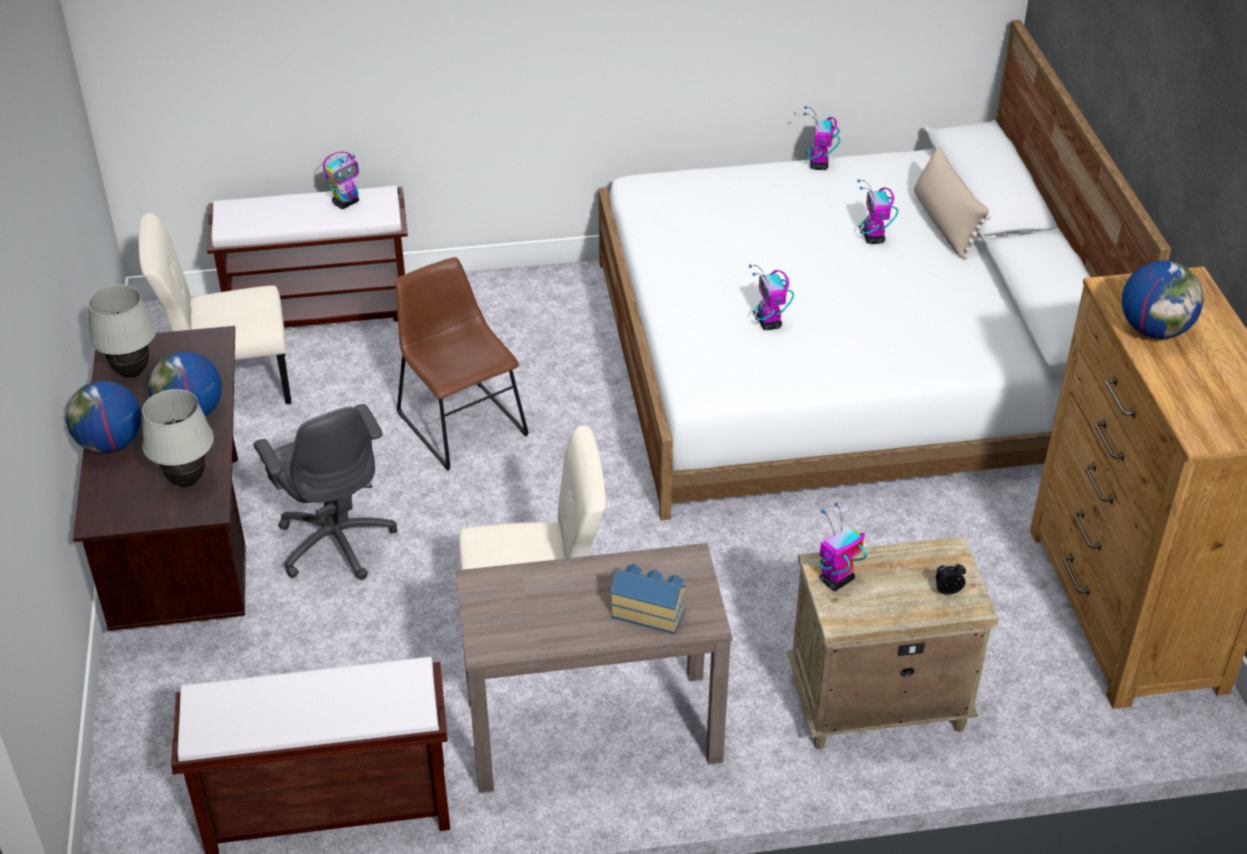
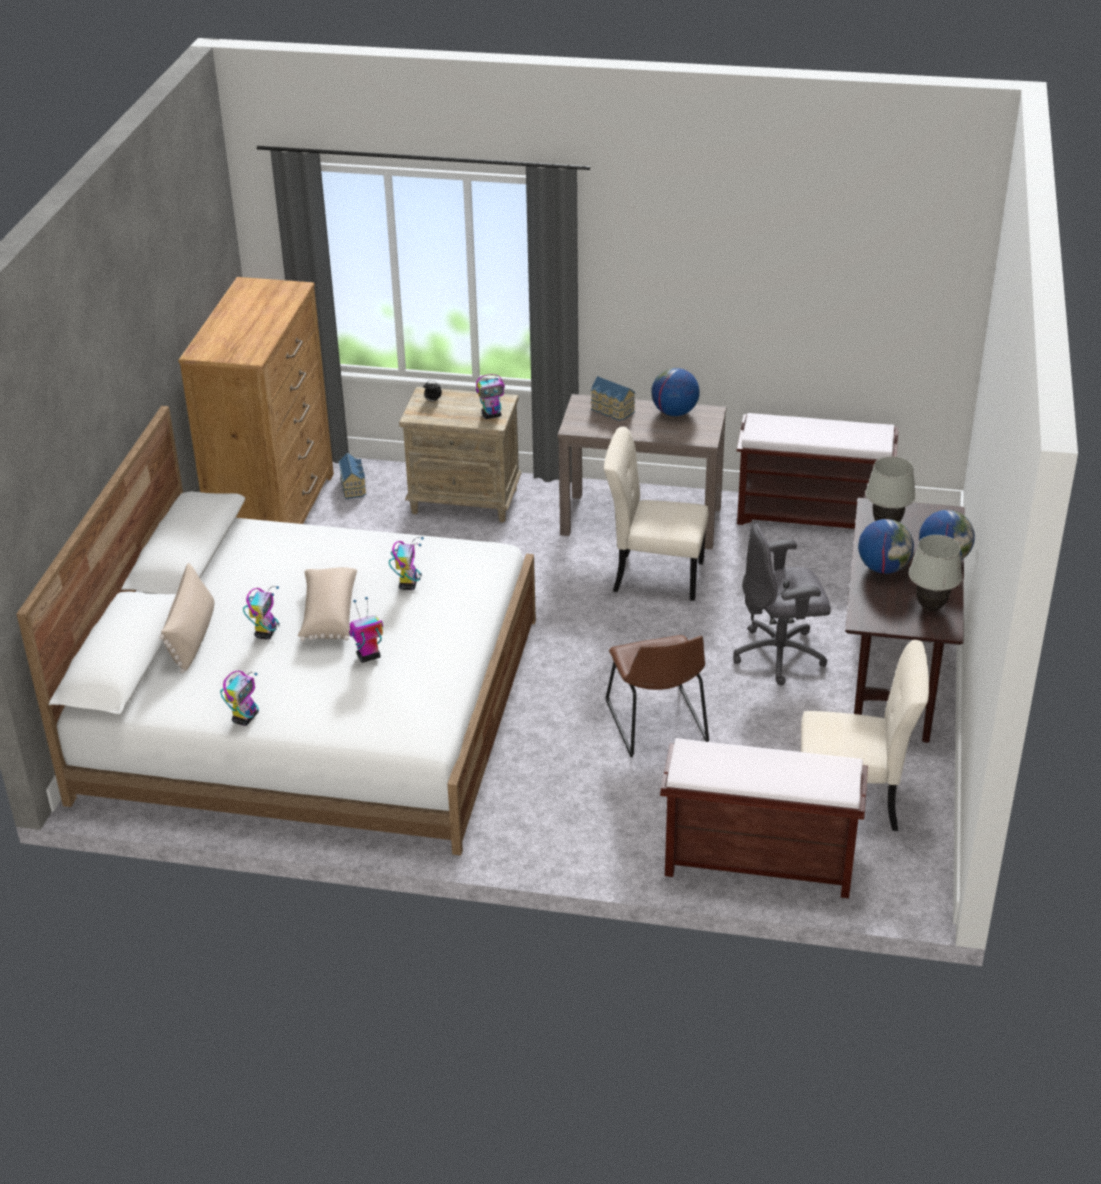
camera: 160 degrees left, 5 degrees down
grey office chair [254,404,397,580] -> grey office chair turned 90 degrees counterclockwise [733,523,831,686]
toy robot [323,151,359,209] -> toy robot moved to [349,597,383,663]
globe [1122,260,1203,339] -> globe moved to [651,368,700,416]
none -> beige pillow [297,567,357,641]
none -> toy house [338,453,366,499]

